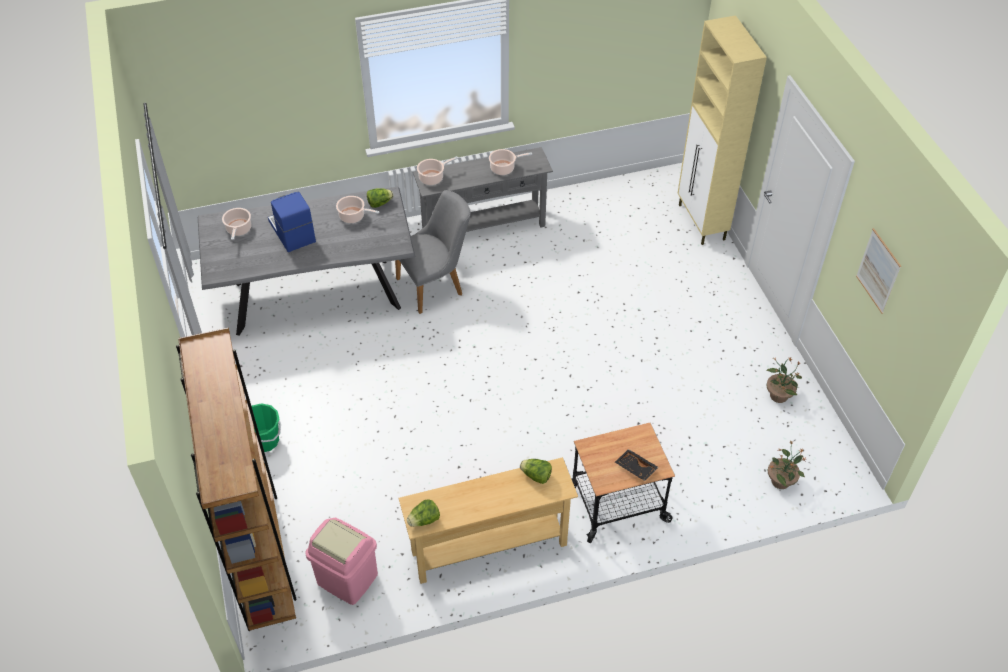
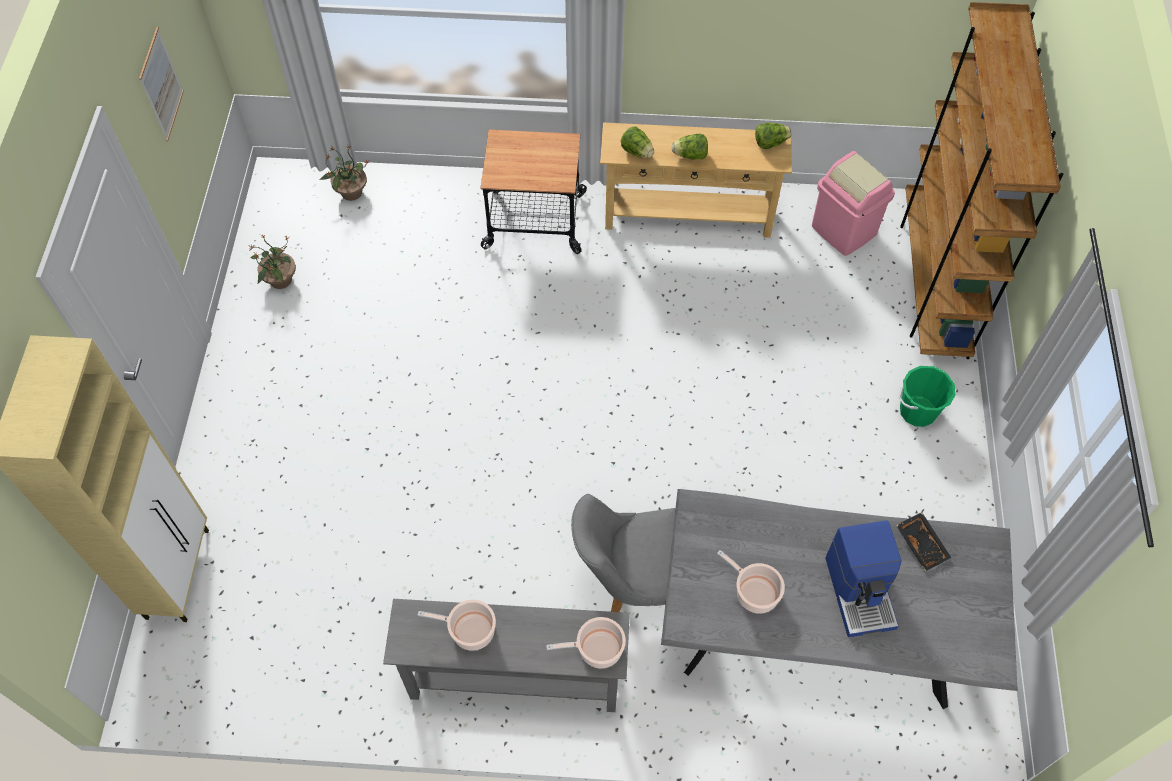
camera: 160 degrees left, 10 degrees up
cooking pot [222,208,251,240] -> none
lettuce [367,188,394,208] -> lettuce moved to [672,134,708,160]
black tray [615,449,659,481] -> black tray moved to [896,512,951,571]

